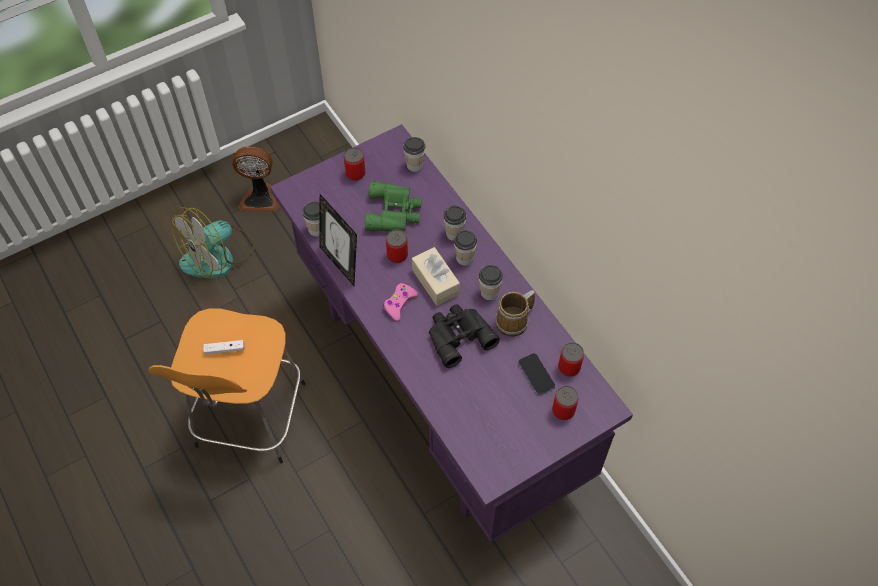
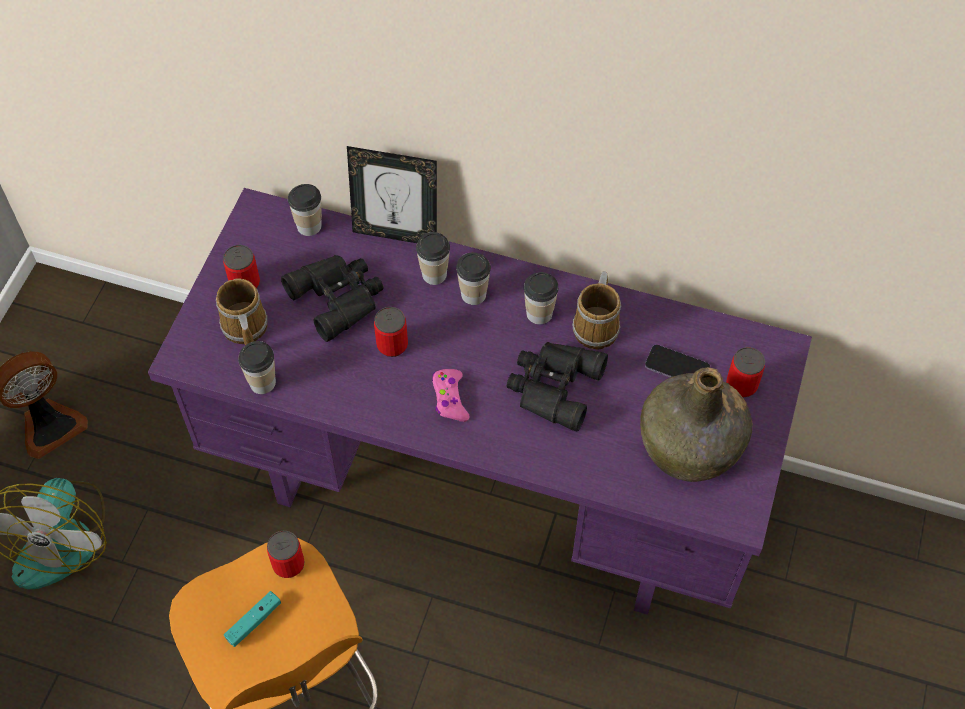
camera: 40 degrees left, 0 degrees up
white game controller [203,340,244,355] -> turquoise game controller [224,591,281,647]
picture frame [319,194,357,286] -> picture frame moved to [347,146,437,243]
green binoculars [365,181,422,231] -> black binoculars [281,255,383,342]
beige tissue box [412,247,460,306] -> none
can [558,343,584,377] -> can moved to [267,531,305,578]
none -> mug [216,278,268,345]
none -> green bottle [640,367,752,482]

